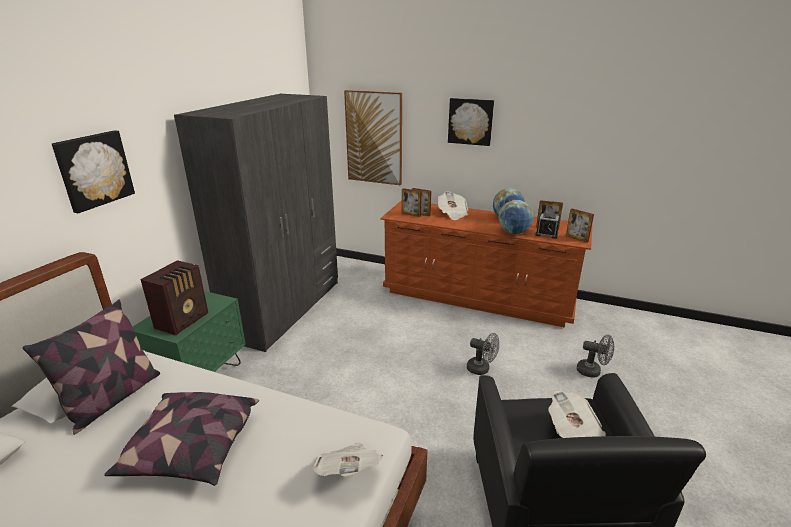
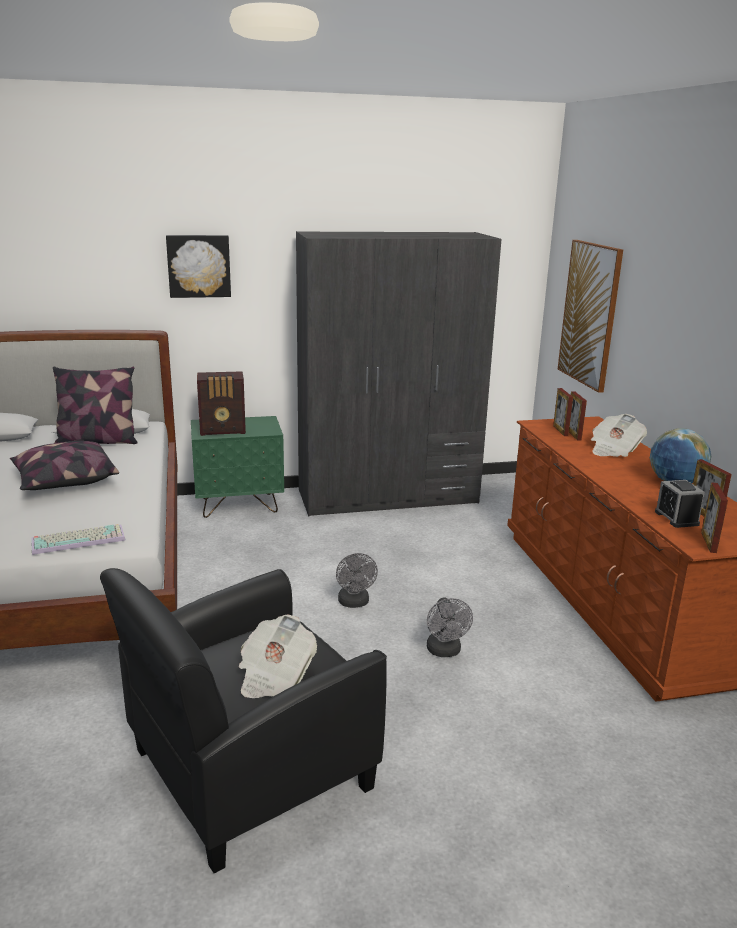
camera: 55 degrees right, 5 degrees down
newspaper [313,443,383,477] -> keyboard [31,524,126,555]
picture [448,98,494,146] -> none
globe [498,200,534,234] -> none
grey fan [577,335,614,378] -> grey fan moved to [336,553,378,608]

